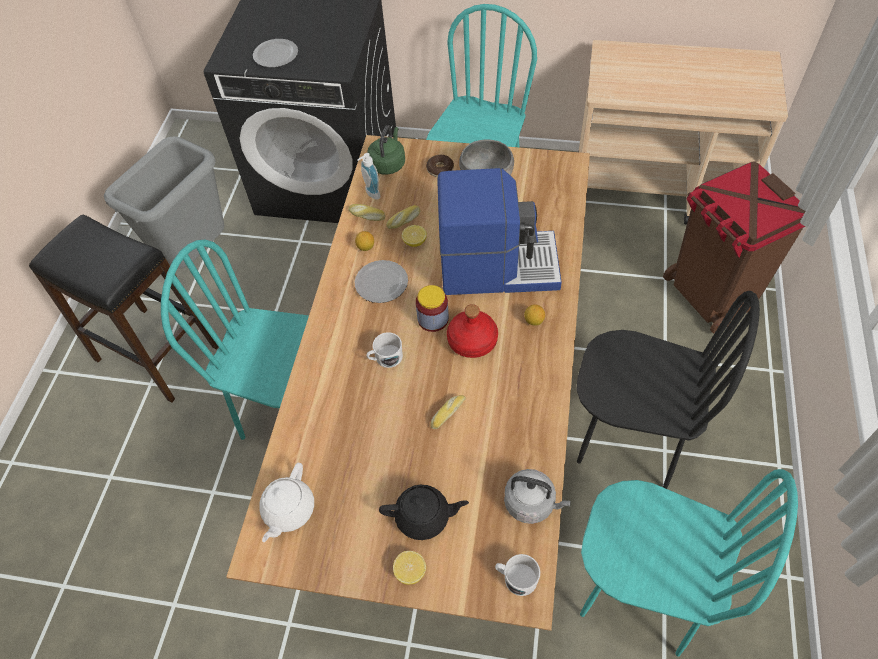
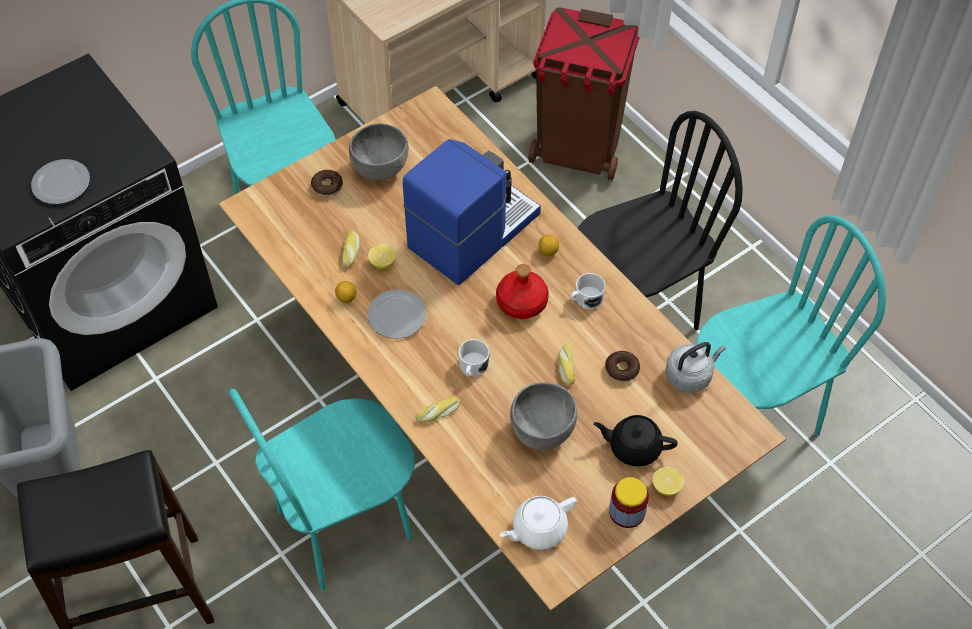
camera: 50 degrees left, 0 degrees up
white teapot [259,463,314,542] -> white teapot turned 90 degrees clockwise [500,496,577,550]
bread [349,204,385,221] -> bread moved to [416,396,461,422]
soap dispenser [357,153,380,200] -> none
green kettle [367,125,405,175] -> none
black teapot [379,485,469,540] -> black teapot turned 120 degrees counterclockwise [593,415,678,467]
jar [416,285,449,332] -> jar moved to [609,477,649,528]
white mug [495,554,540,596] -> white mug moved to [570,273,606,309]
none -> grey bowl [510,382,577,450]
none -> donut [605,351,640,382]

